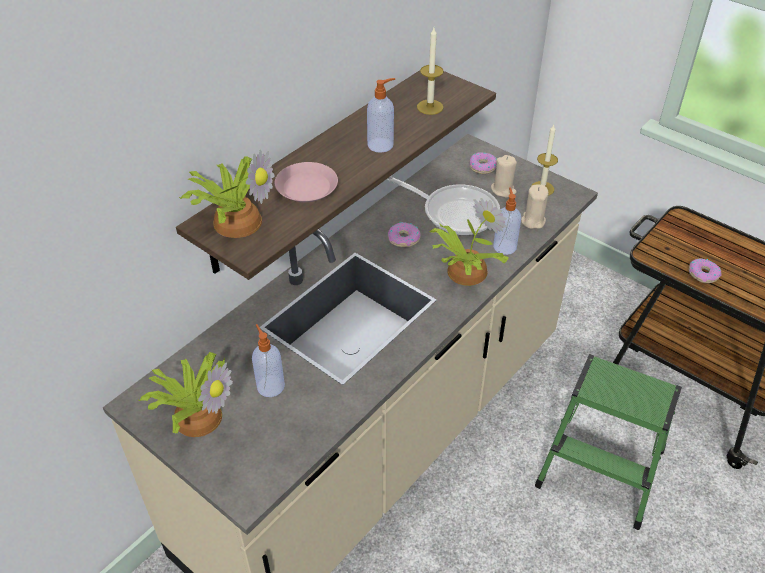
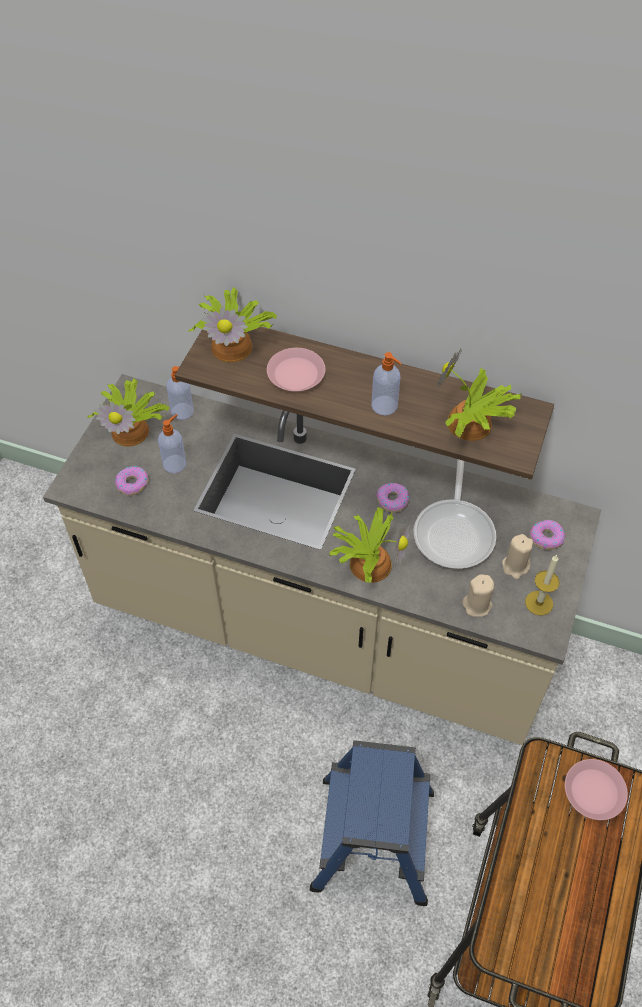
camera: 70 degrees right, 10 degrees up
candle [417,28,444,115] -> potted plant [436,349,522,441]
soap dispenser [493,187,521,255] -> soap dispenser moved to [167,366,194,420]
green step ladder [535,354,682,530] -> blue step ladder [310,740,434,906]
donut [689,258,722,283] -> donut moved to [115,466,148,496]
none -> pink plate [565,759,628,820]

